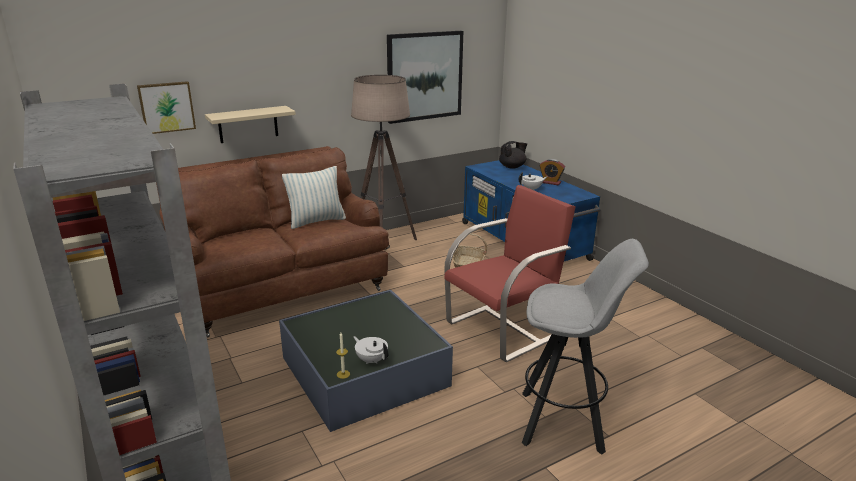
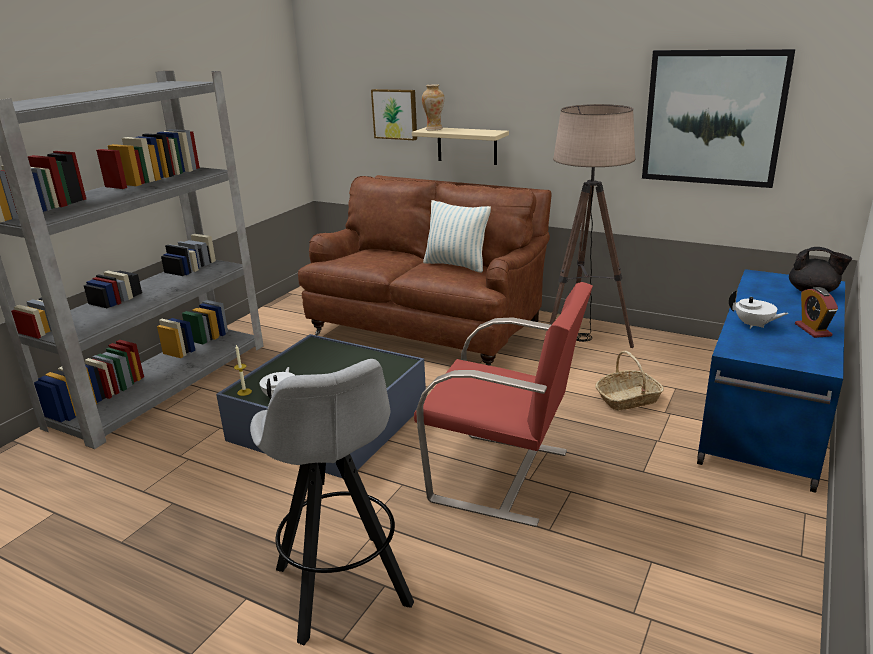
camera: 60 degrees right, 0 degrees up
none -> vase [422,84,444,131]

